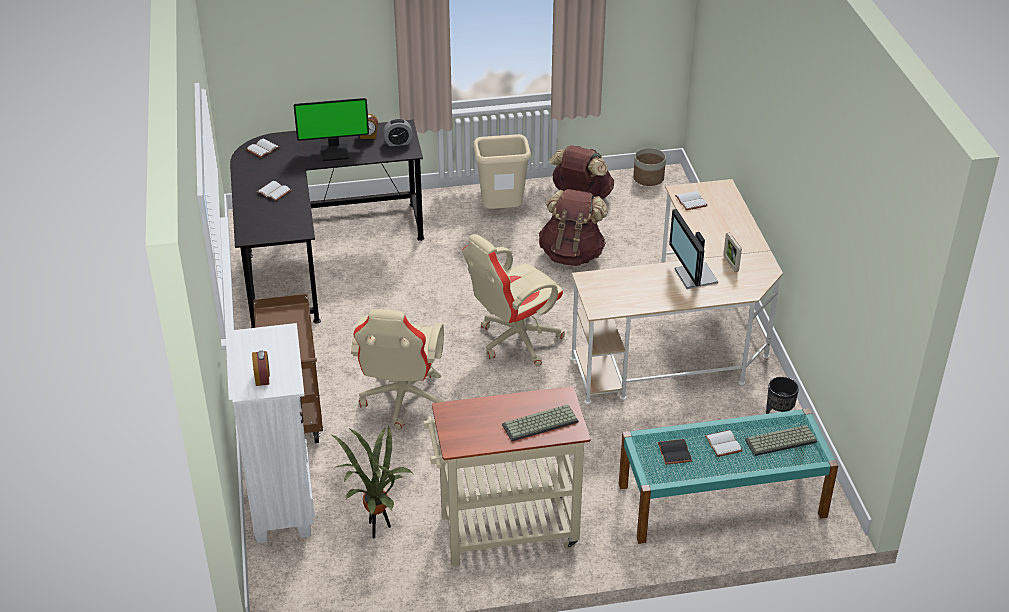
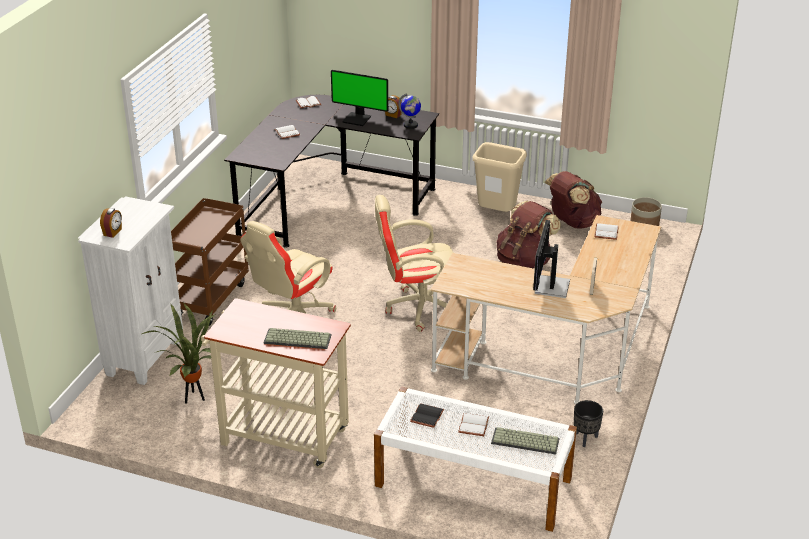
camera: 30 degrees right, 5 degrees down
alarm clock [383,119,413,146] -> globe [398,93,421,129]
turquoise bench [619,408,838,544] -> white bench [374,386,577,532]

